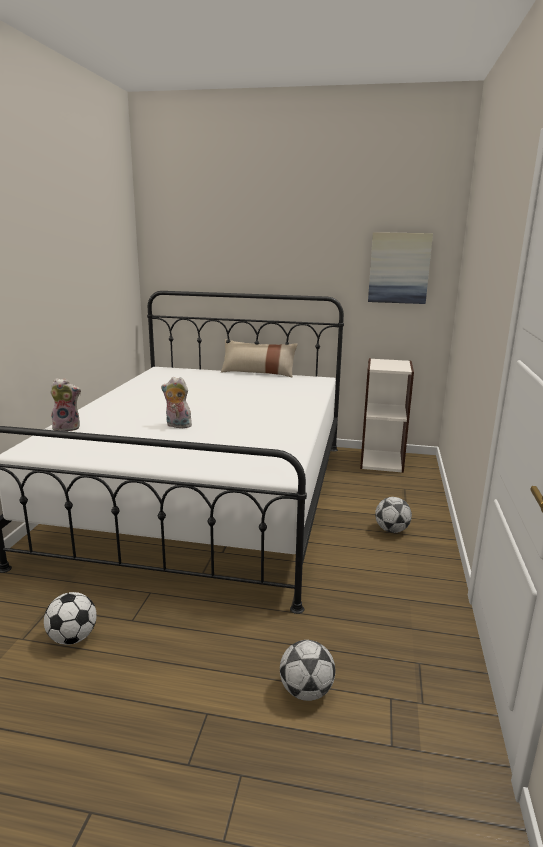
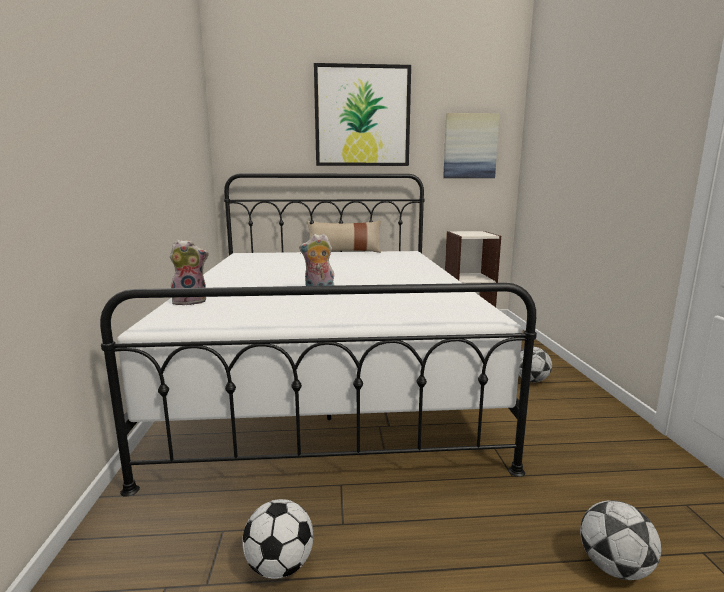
camera: 15 degrees left, 5 degrees down
none -> picture [314,63,411,166]

